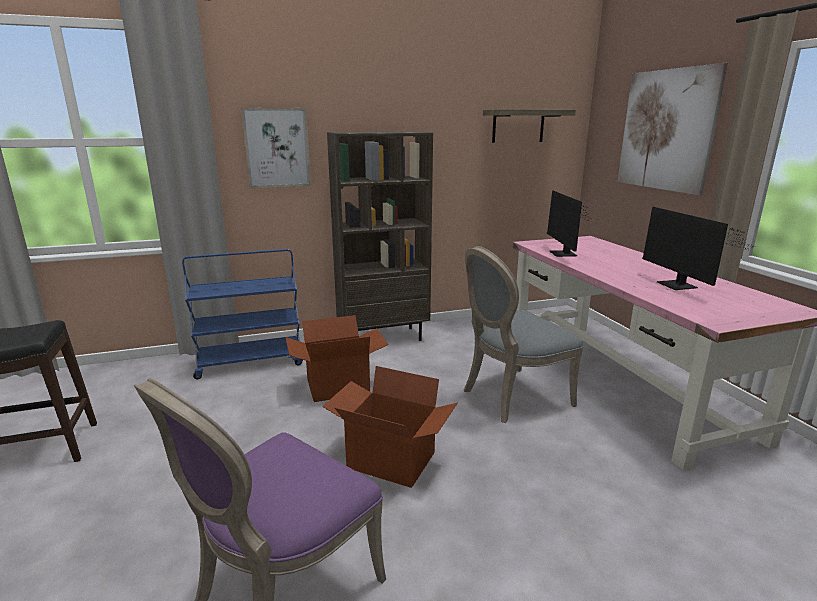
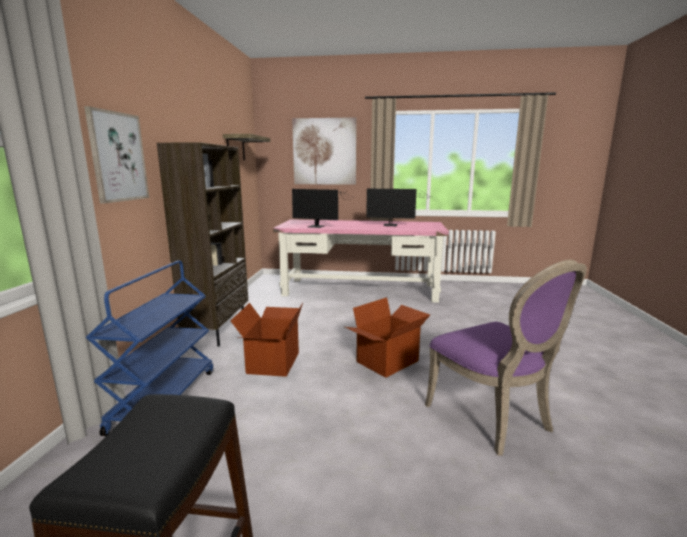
camera: 65 degrees left, 5 degrees down
grey chair [464,246,583,423] -> none

